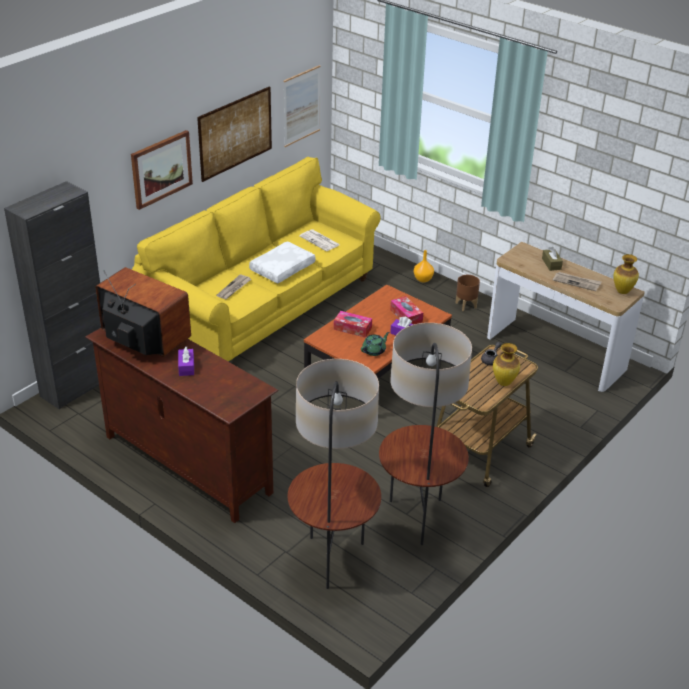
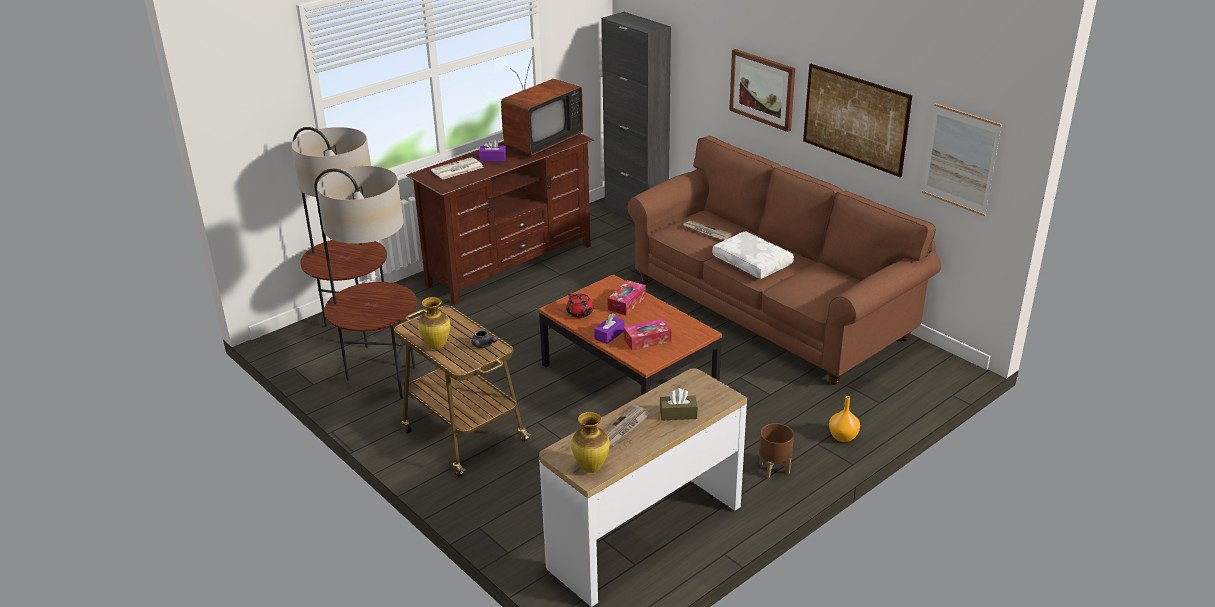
camera: 100 degrees right, 5 degrees down
yellow sofa [132,157,381,361] -> brown sofa [627,136,941,385]
newspaper [299,229,340,251] -> newspaper moved to [431,157,484,179]
green teapot [361,332,389,356] -> red teapot [566,293,594,318]

